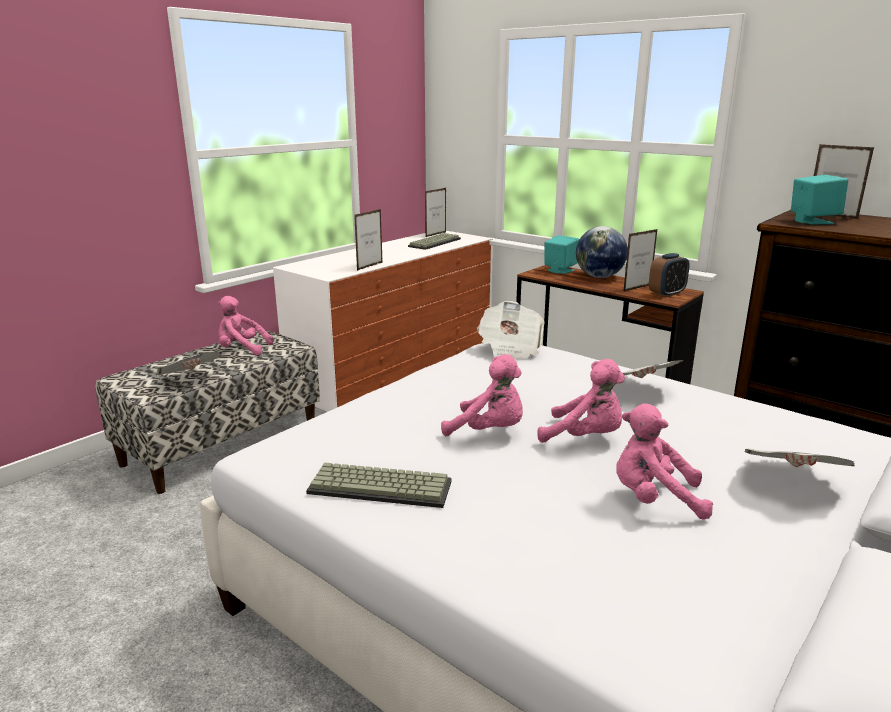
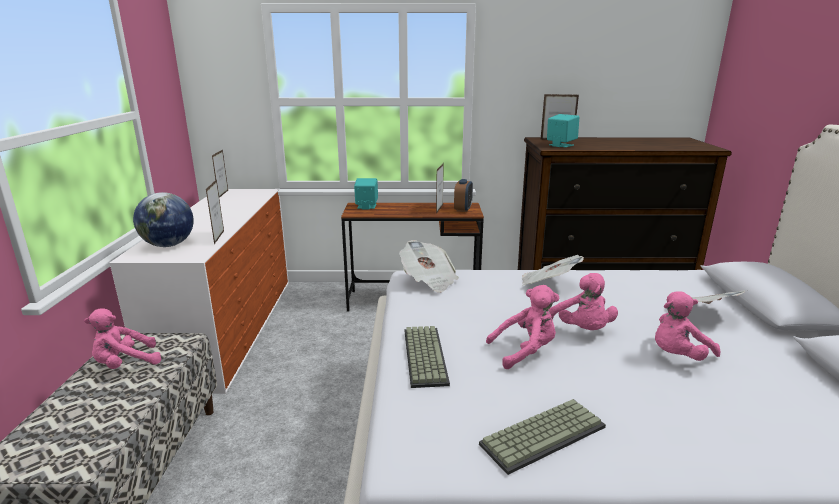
camera: 40 degrees left, 0 degrees up
newspaper [157,351,221,375] -> none
keyboard [408,233,461,250] -> keyboard moved to [404,326,450,388]
pink plush toy [537,359,625,443] -> pink plush toy turned 90 degrees clockwise [549,273,618,330]
globe [576,226,628,278] -> globe moved to [133,192,194,247]

